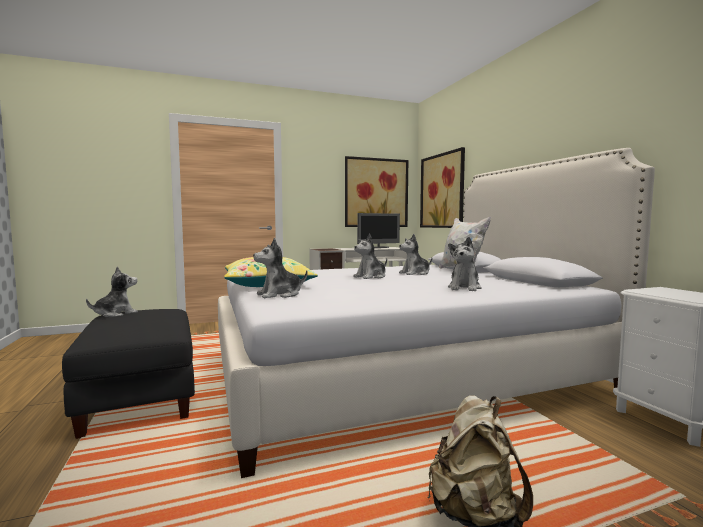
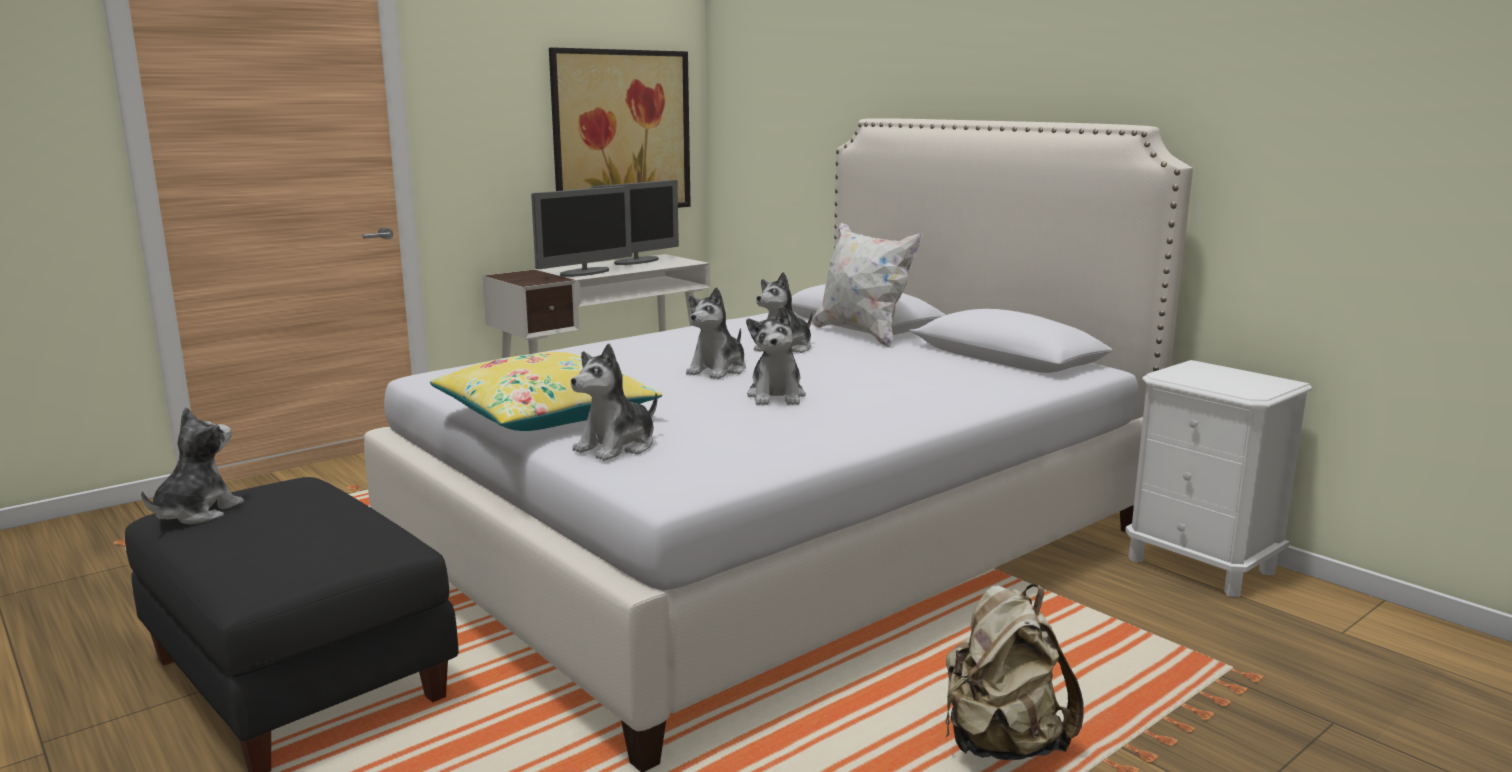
camera: 20 degrees left, 10 degrees up
picture [420,147,465,228] -> none
plush toy [448,237,482,291] -> plush toy moved to [746,306,806,405]
none -> monitor [531,186,632,277]

